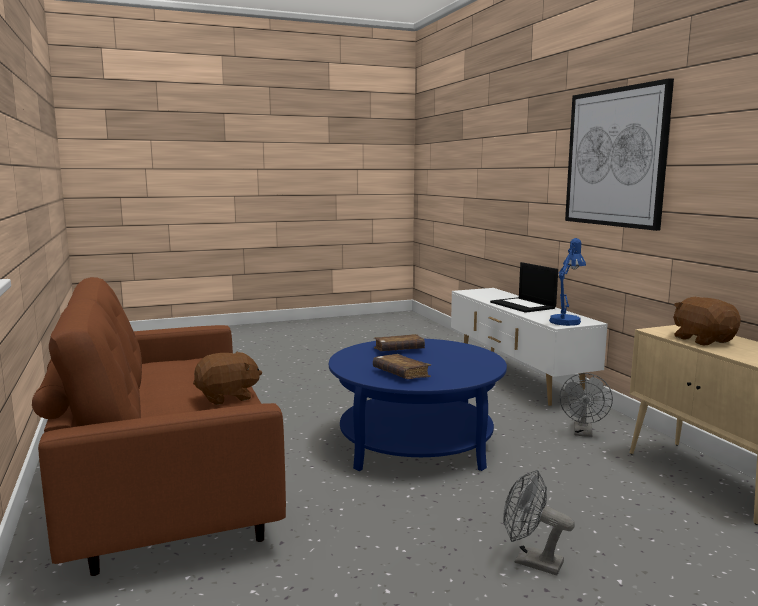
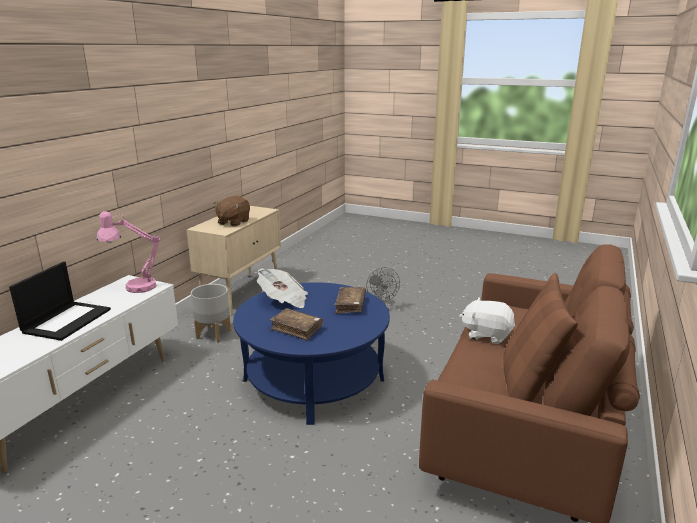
camera: 135 degrees left, 10 degrees up
brown plush toy [193,352,262,405] -> white plush toy [459,297,515,344]
blue table lamp [549,238,586,326] -> pink table lamp [97,211,160,293]
grey fan [560,373,613,437] -> grey planter [191,284,231,343]
picture [565,78,674,231] -> none
none -> newspaper [257,268,308,308]
none -> brown pillow [503,273,578,402]

